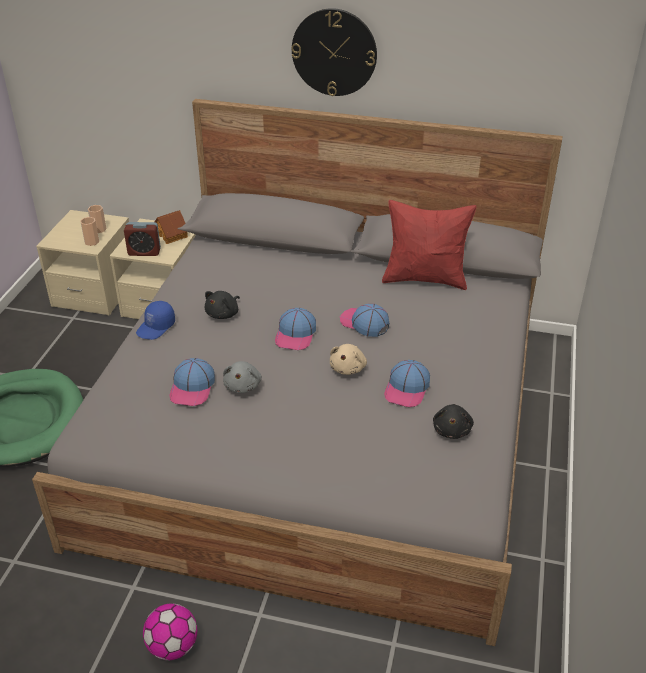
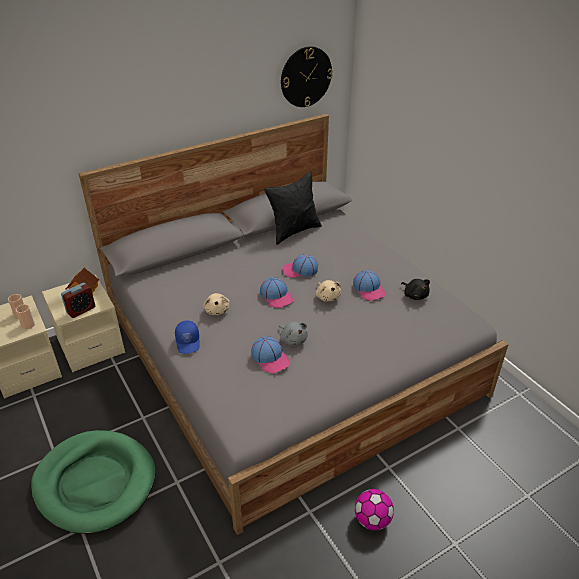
camera: 45 degrees left, 0 degrees up
black plush toy [205,291,240,319] -> beige plush toy [203,293,230,315]
wall clock [291,8,377,96] -> wall clock moved to [281,46,333,107]
red pillow [382,200,476,290] -> black pillow [264,171,322,245]

